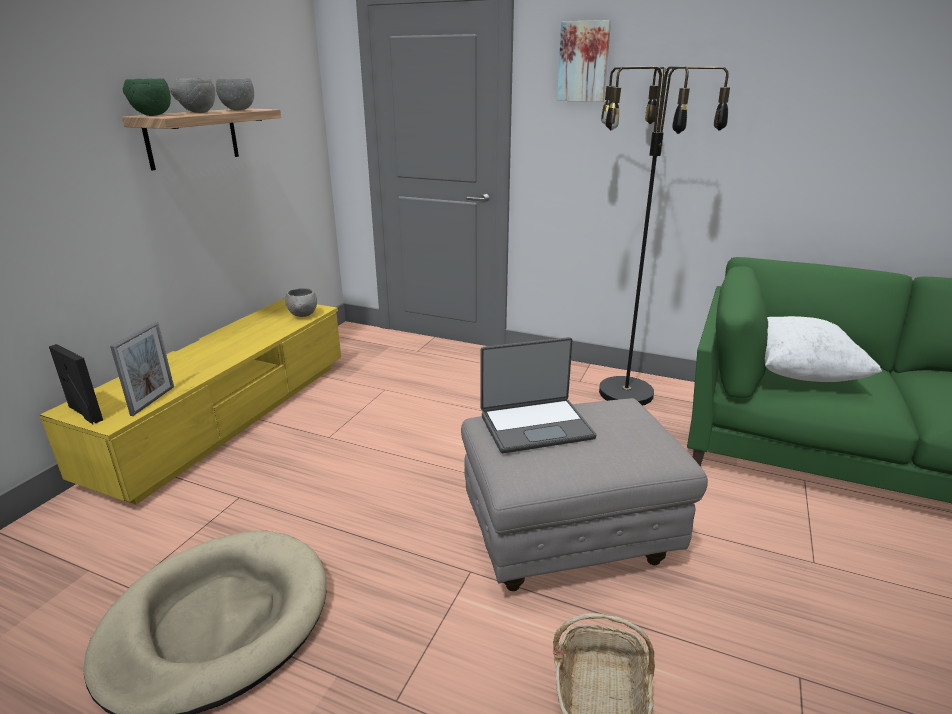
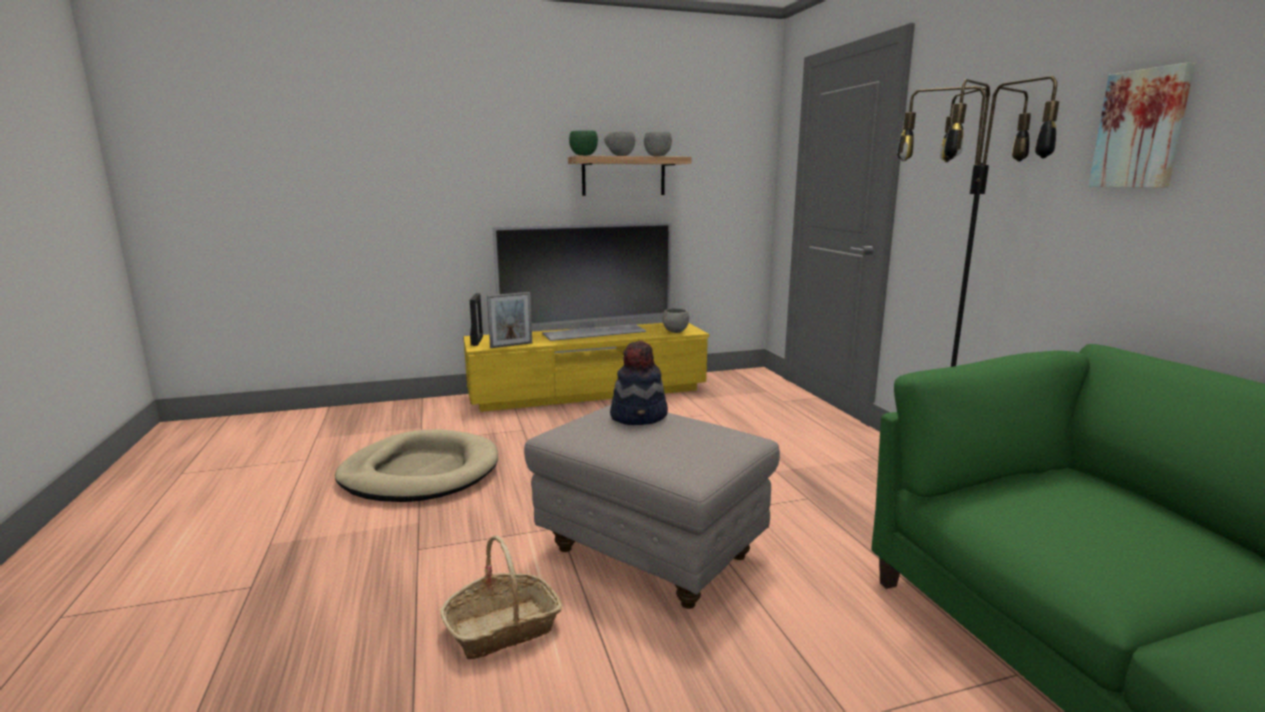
camera: 50 degrees right, 10 degrees down
laptop [480,337,596,453] -> hat [610,341,668,425]
picture [557,20,611,102] -> picture moved to [1088,63,1195,188]
white pillow [765,316,882,382] -> none
none -> television [493,222,671,341]

